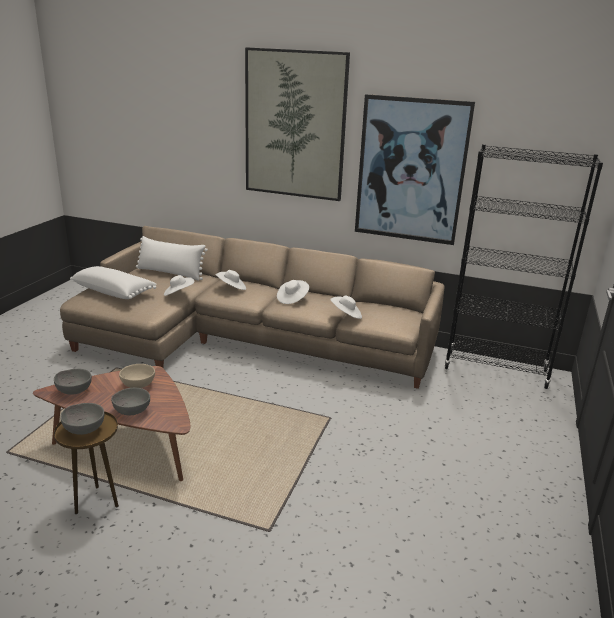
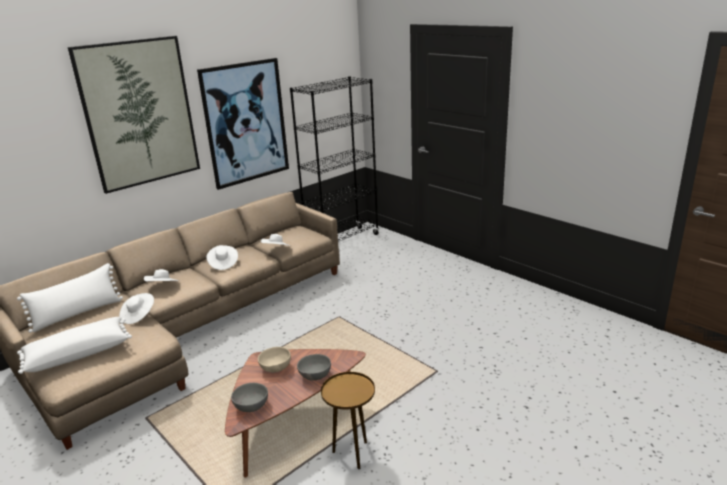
camera: 60 degrees left, 0 degrees up
grey bowl [60,403,104,435] -> none

